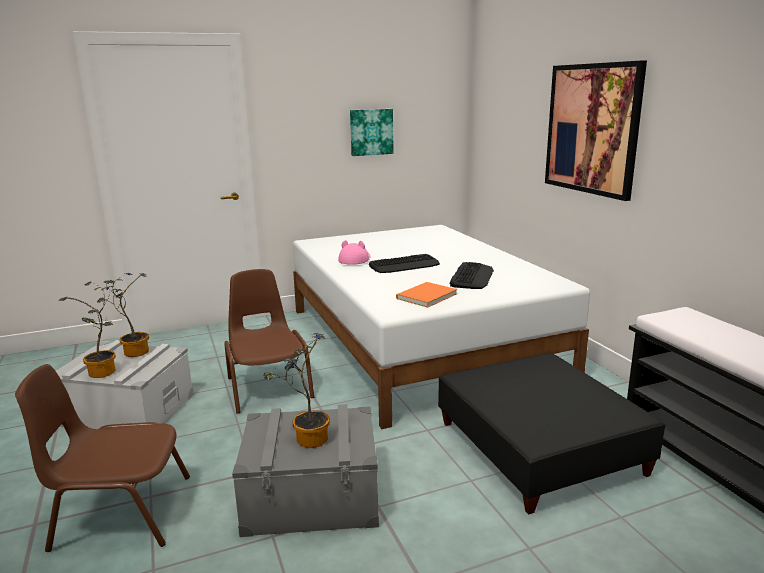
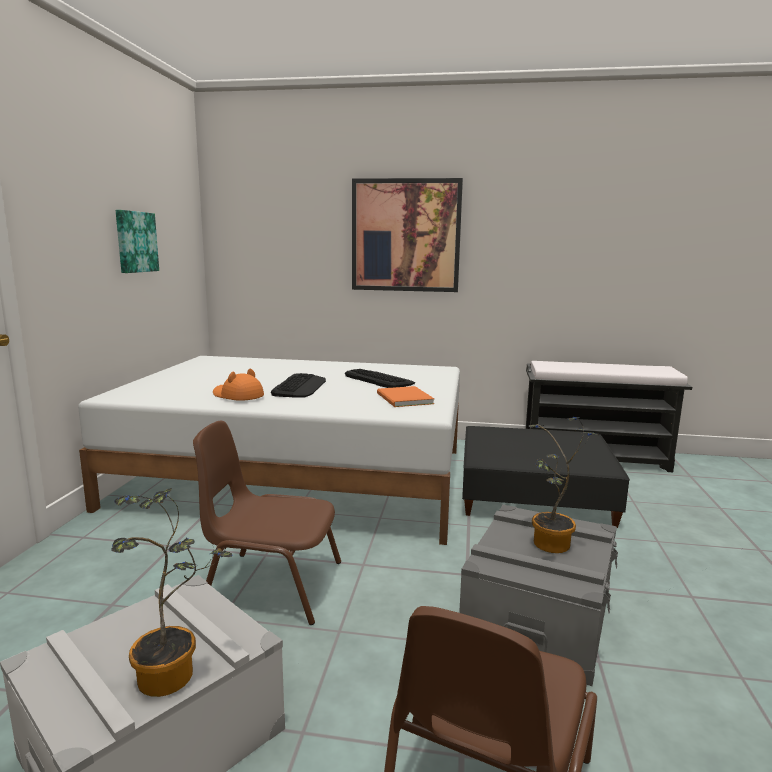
camera: 60 degrees left, 5 degrees down
potted plant [97,273,149,357] -> none
pink hat [338,240,370,265] -> orange hat [213,369,264,401]

